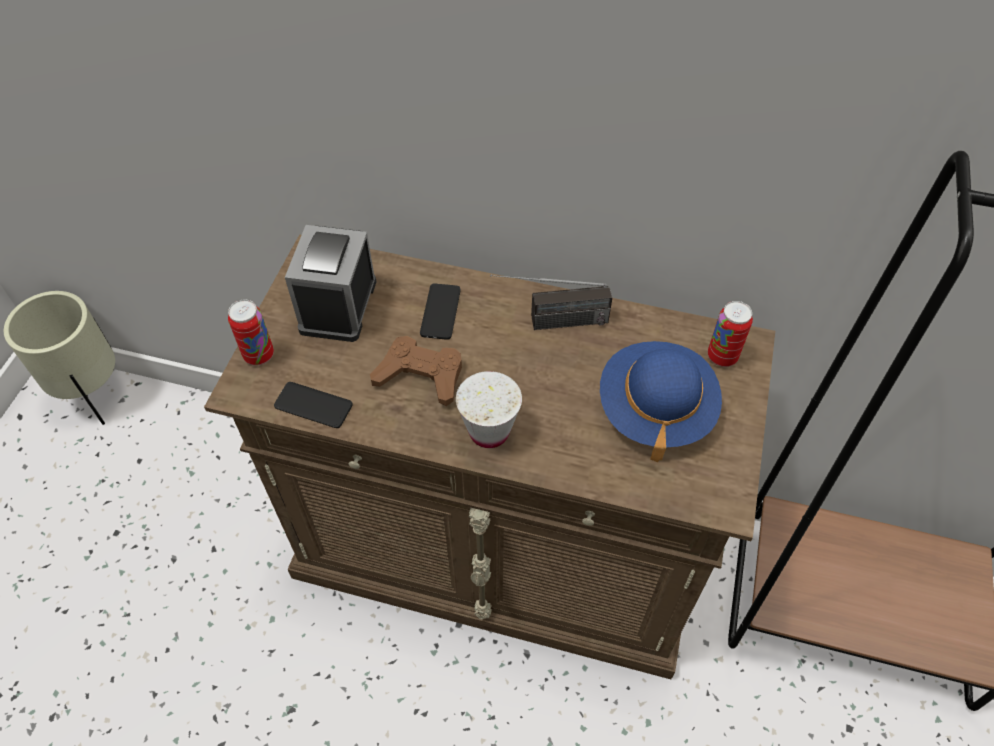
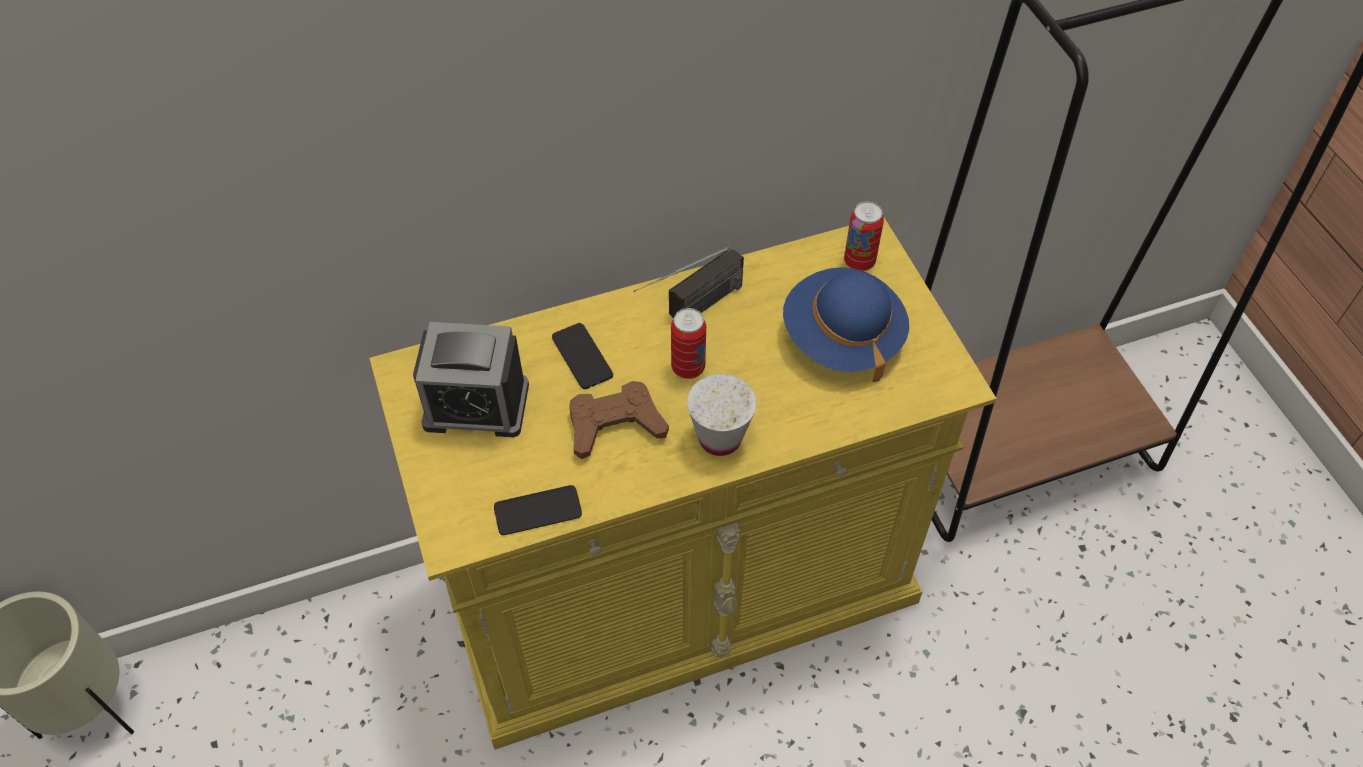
camera: 35 degrees left, 0 degrees up
brown dresser [204,234,775,679] -> yellow dresser [369,216,997,750]
can [228,300,274,366] -> can moved to [671,308,706,379]
alarm clock [285,225,376,342] -> alarm clock turned 60 degrees counterclockwise [413,322,529,437]

